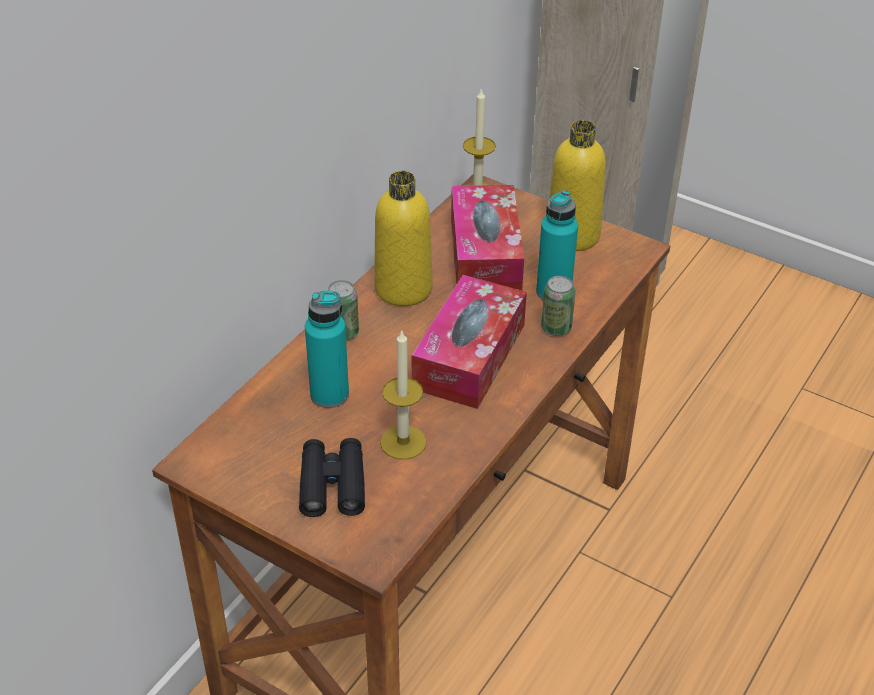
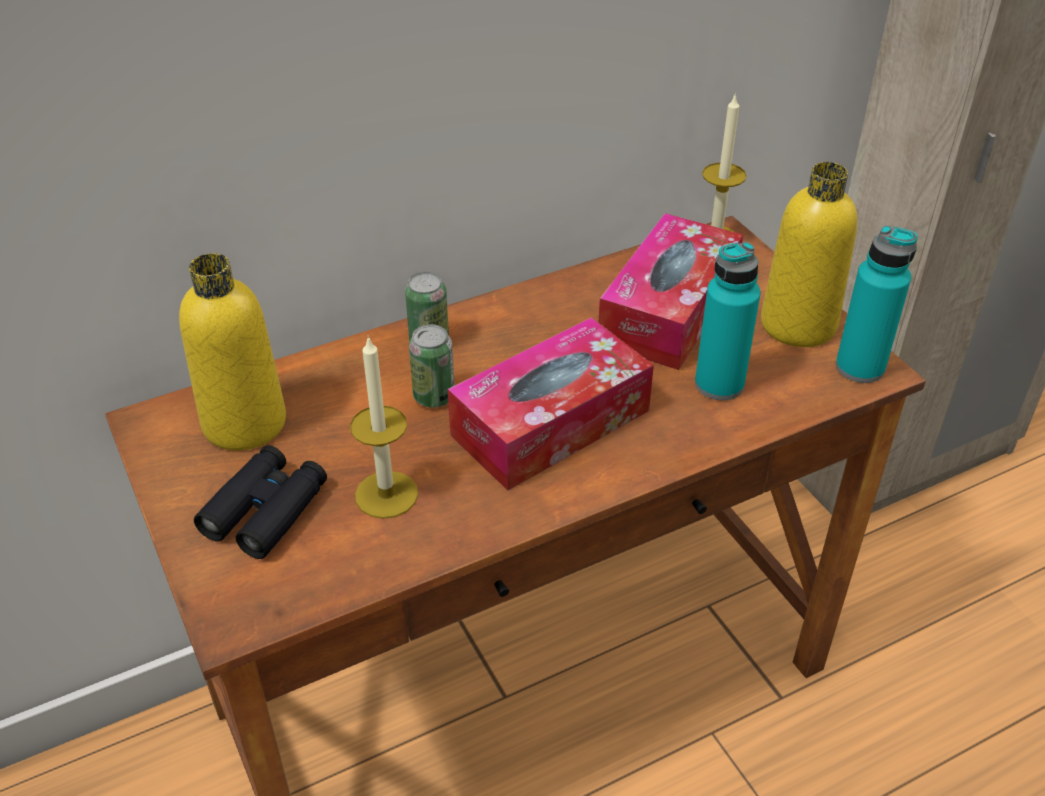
camera: 30 degrees right, 0 degrees up
turquoise bottle [305,291,349,408] -> turquoise bottle moved to [836,225,918,383]
yellow bottle [374,171,433,306] -> yellow bottle moved to [179,253,286,451]
can [541,276,576,336] -> can moved to [409,324,455,408]

